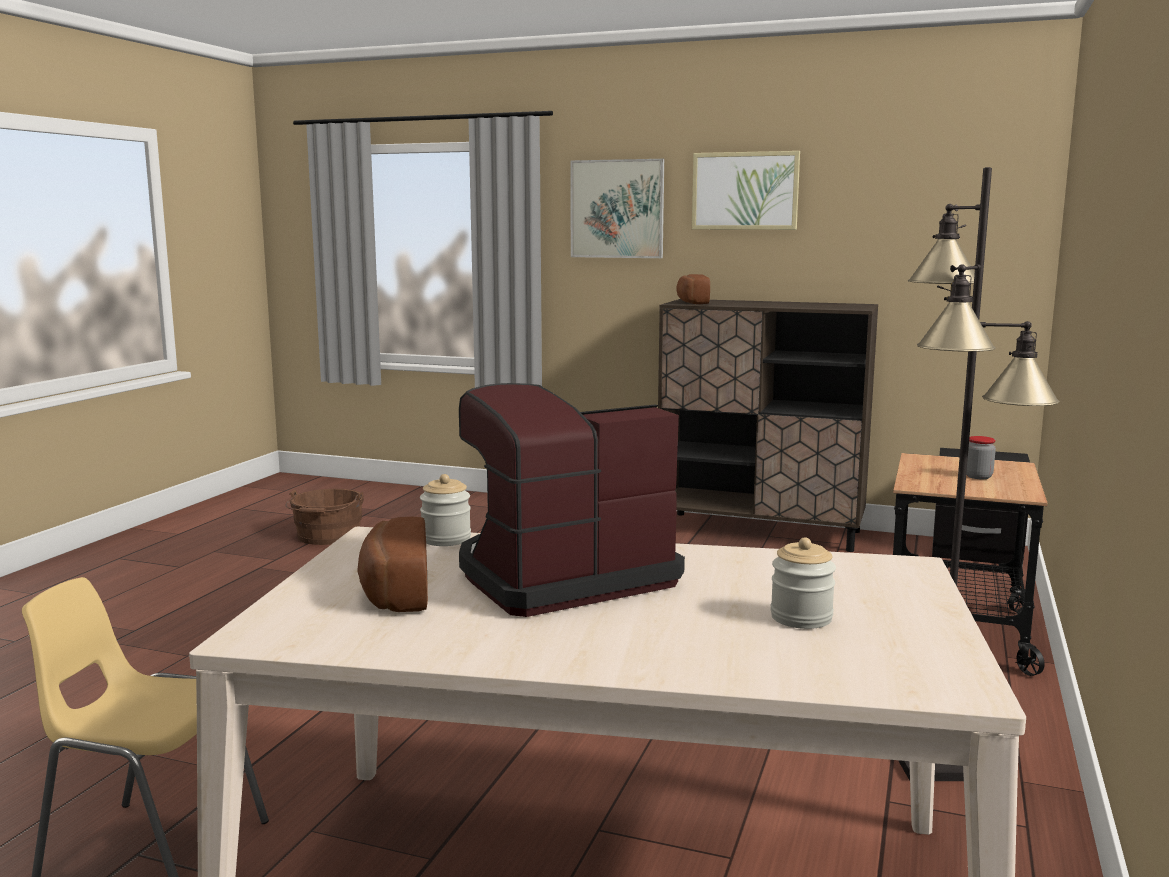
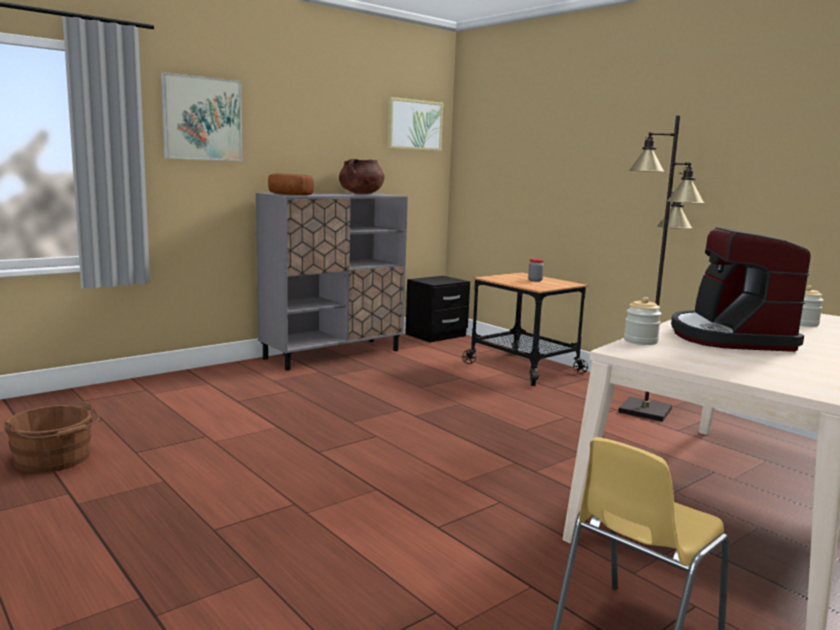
camera: 60 degrees left, 0 degrees up
bread [358,517,428,612] -> none
brown cabinet [658,299,878,552] -> grey cabinet [256,193,408,371]
picture [692,151,800,230] -> picture moved to [387,97,443,151]
none -> brown cooking pot [339,159,385,194]

